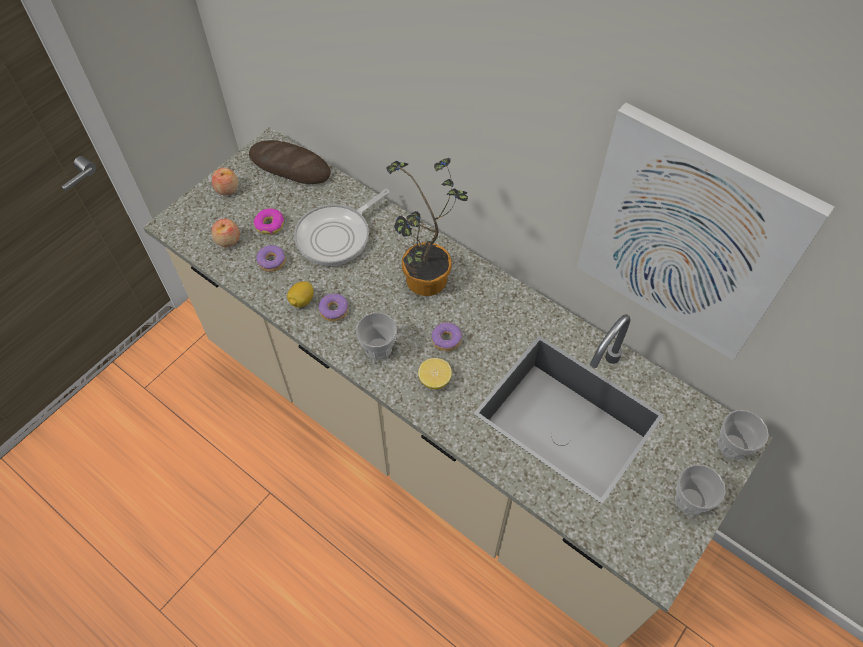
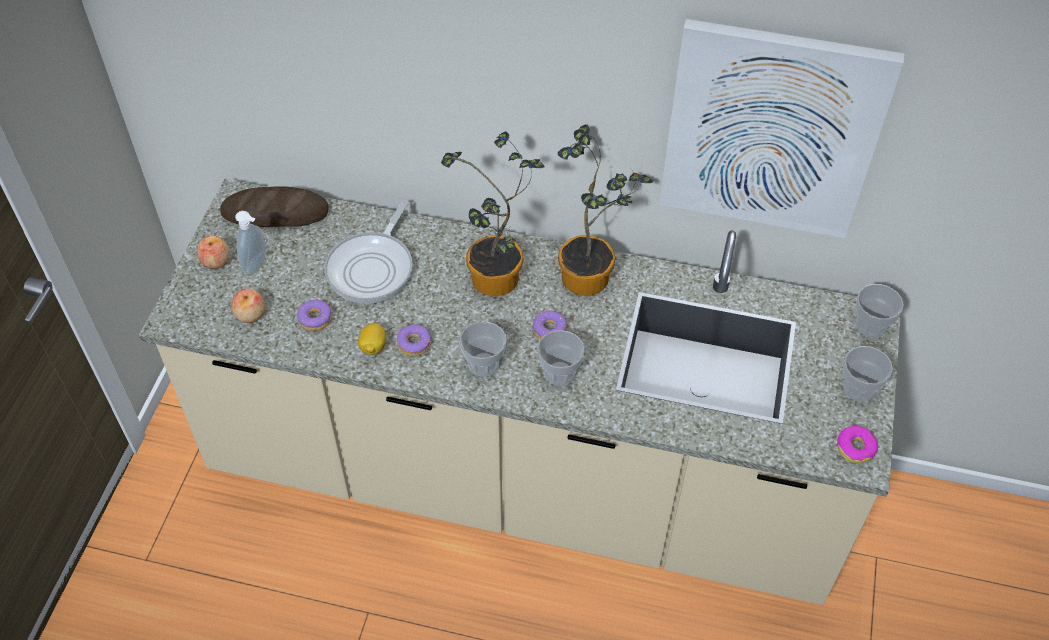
camera: 25 degrees left, 5 degrees down
donut [254,208,284,235] -> donut moved to [836,426,878,463]
lemon [418,358,452,389] -> cup [537,330,585,386]
none -> soap dispenser [235,211,266,274]
none -> potted plant [558,124,653,296]

